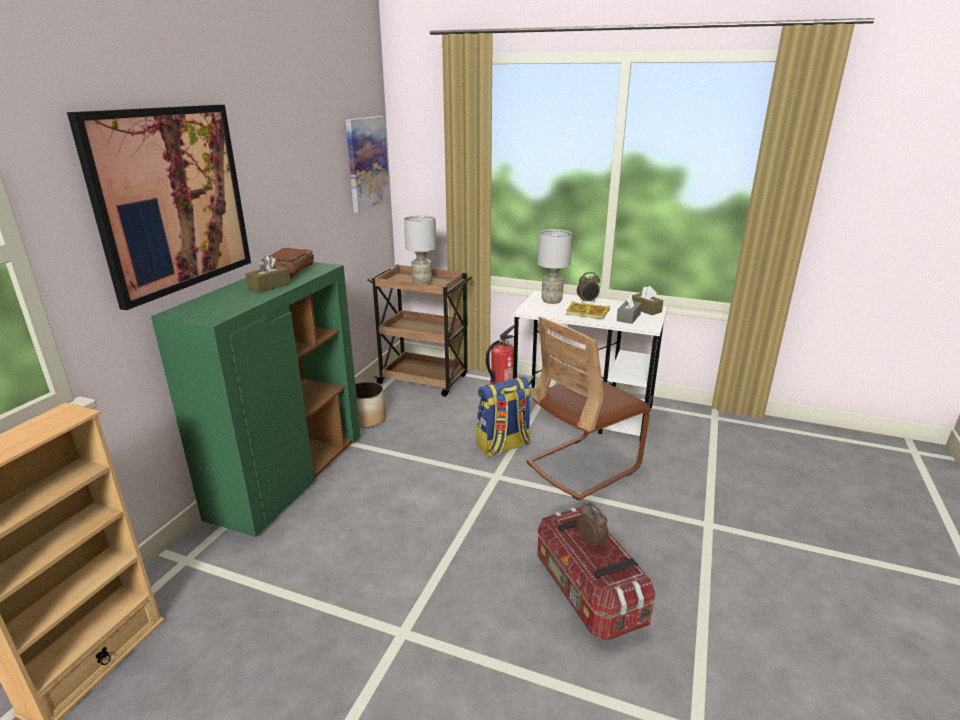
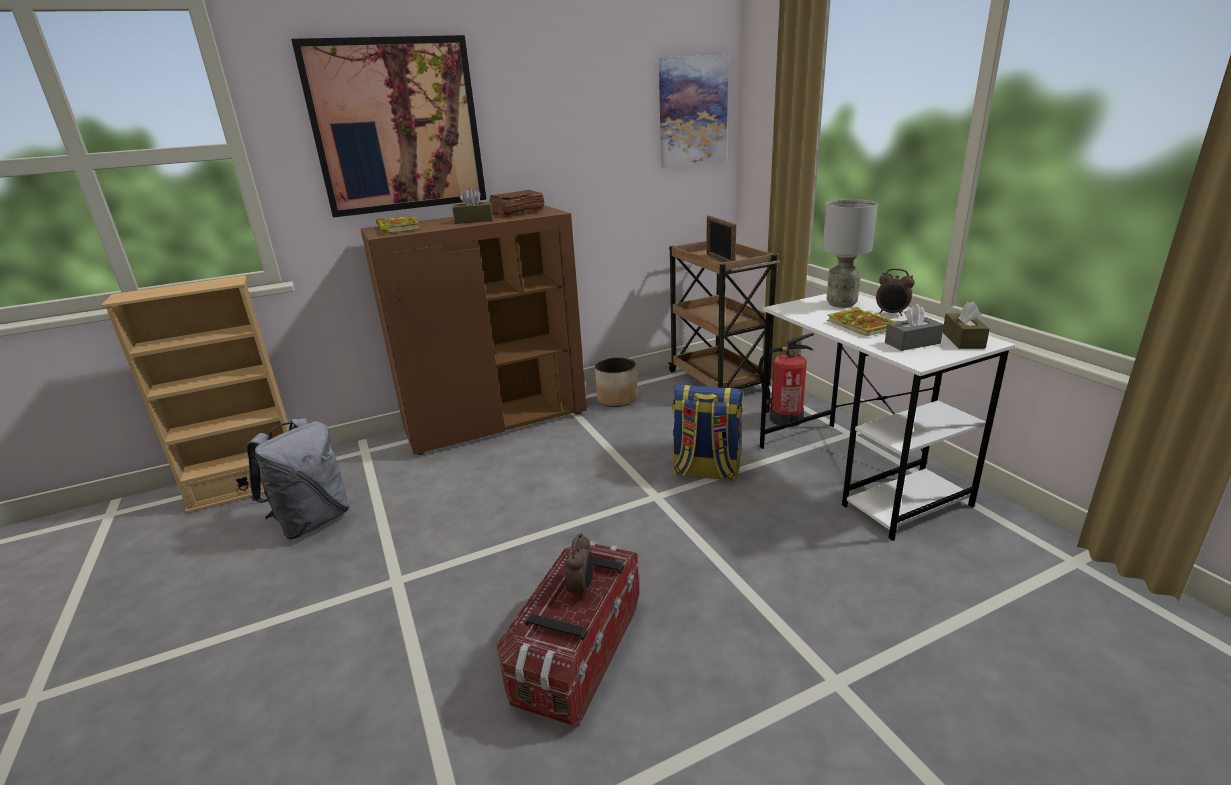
camera: 45 degrees right, 0 degrees up
green cabinet [151,262,360,537] -> brown cabinet [360,205,587,455]
grey table lamp [404,215,436,284] -> picture frame [706,216,736,263]
brown chair [526,316,651,501] -> none
none -> grey backpack [247,418,350,539]
none -> book [376,216,420,234]

